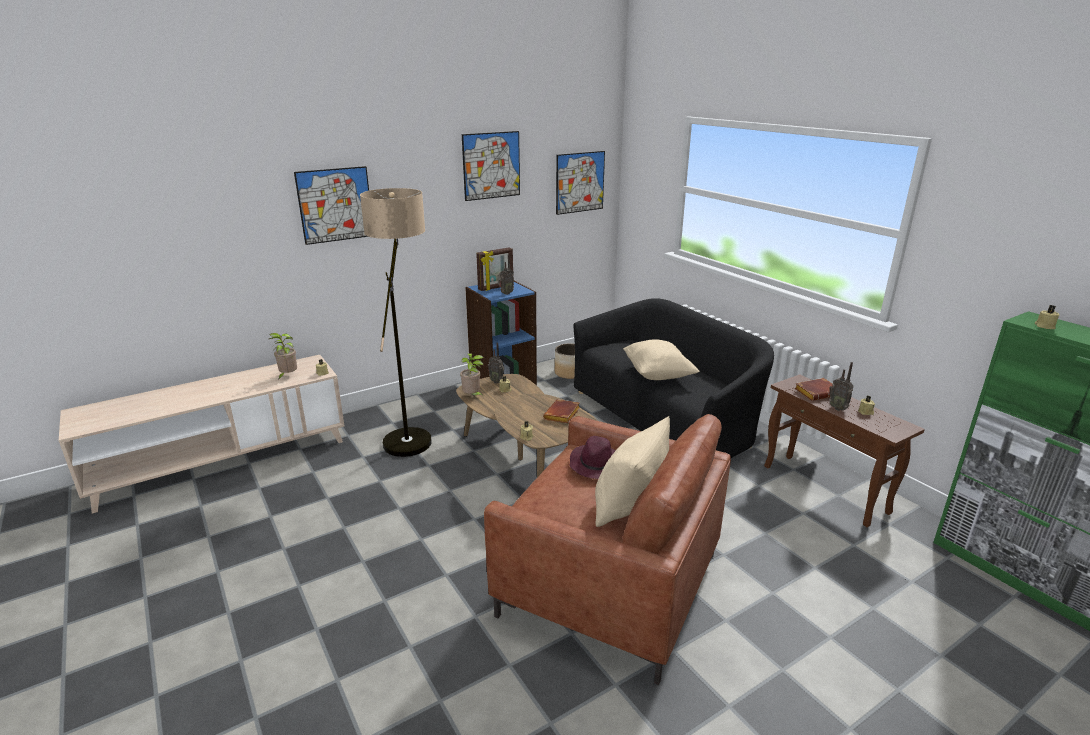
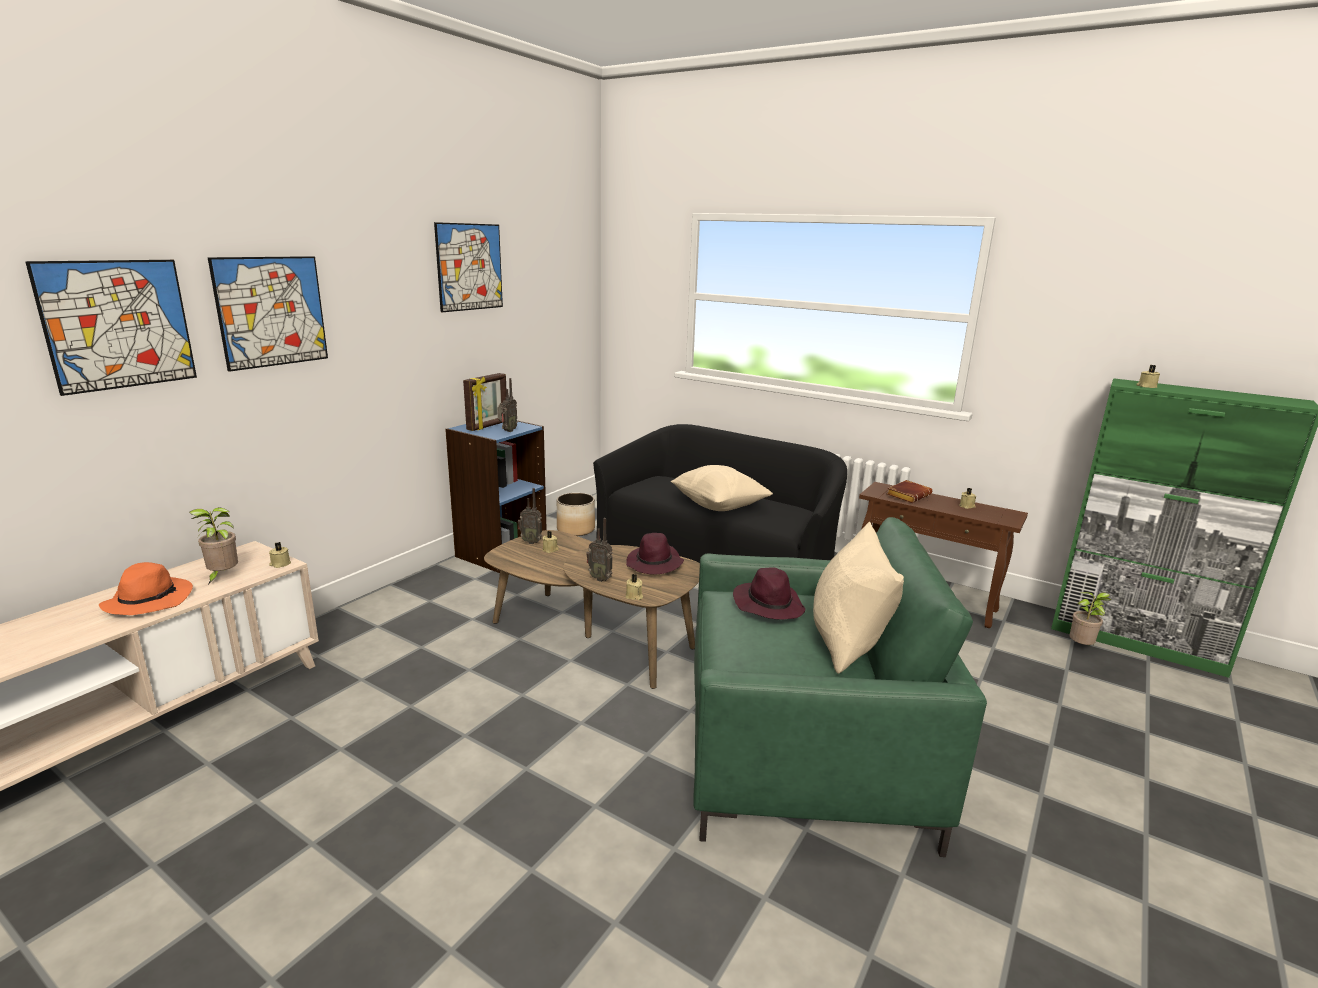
camera: 25 degrees left, 5 degrees down
floor lamp [360,188,431,457] -> none
potted plant [460,353,484,397] -> potted plant moved to [1070,592,1112,646]
brown armchair [484,414,731,685] -> green armchair [693,517,987,857]
brown book [543,399,580,423] -> purple hat [626,533,684,575]
picture [556,151,605,215] -> picture moved to [25,260,197,396]
radio [829,362,853,411] -> radio moved to [586,518,613,582]
none -> orange hat [99,562,193,615]

